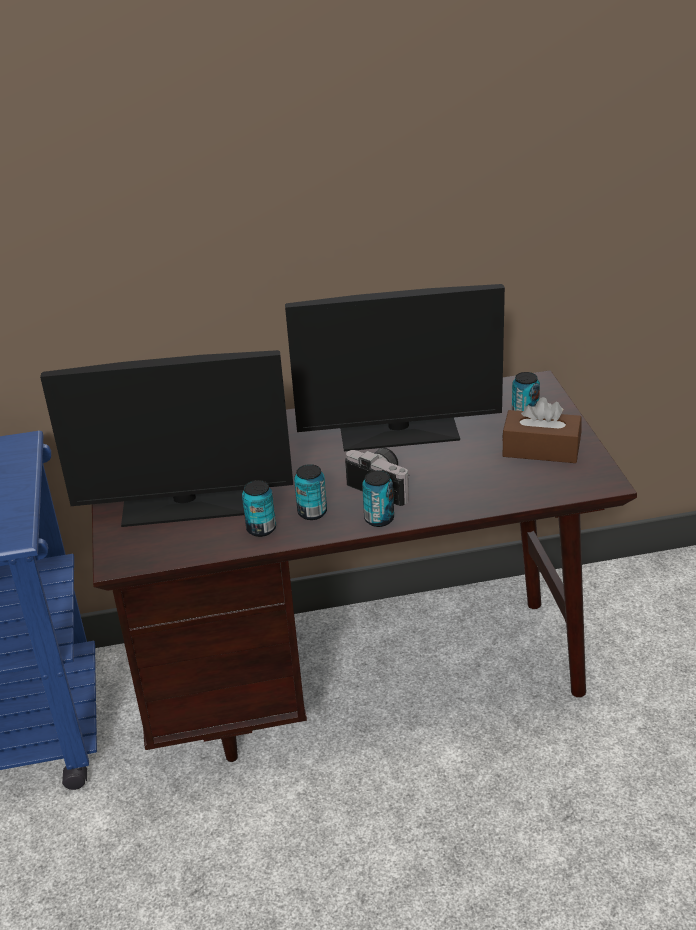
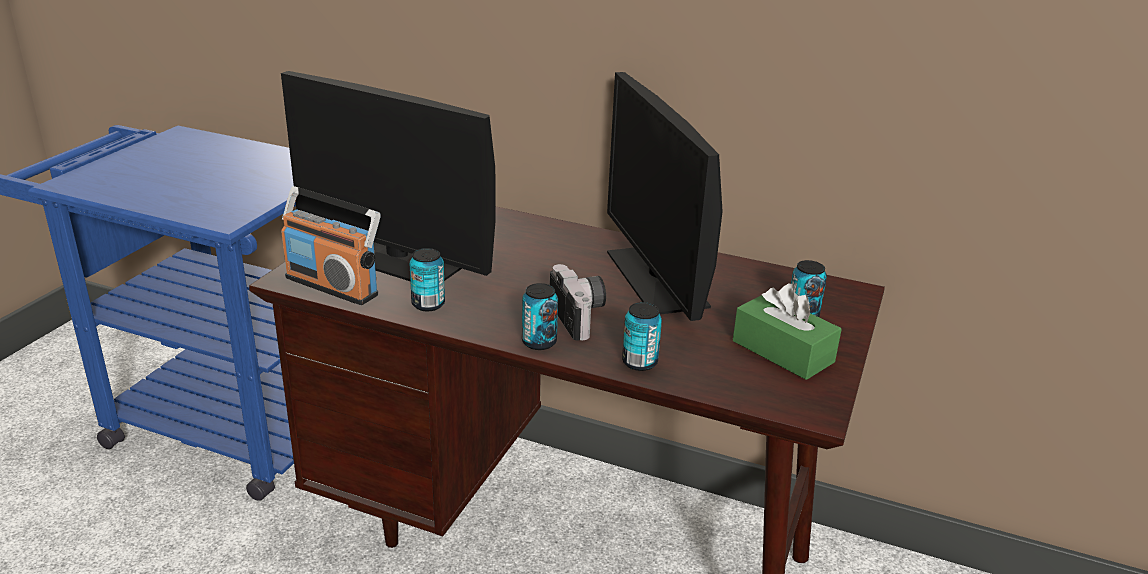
camera: 30 degrees right, 5 degrees down
monitor [285,284,505,451] -> monitor turned 45 degrees clockwise [607,72,723,321]
can [294,464,327,520] -> can moved to [622,302,662,371]
brown tissue box [502,397,582,463] -> green tissue box [733,284,842,380]
none -> radio [281,186,381,305]

